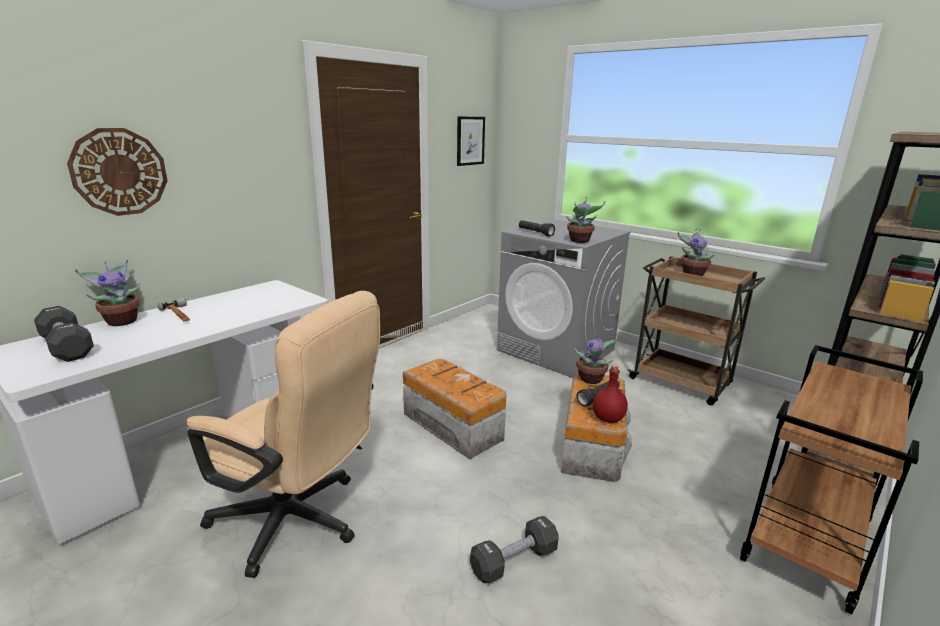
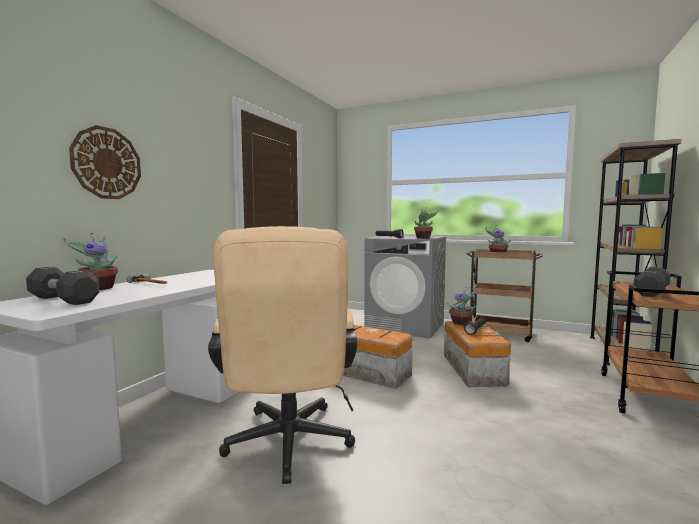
camera: 15 degrees left, 15 degrees down
beige office chair [187,291,380,578] -> beige office chair turned 75 degrees clockwise [208,226,357,484]
picture [457,116,485,166] -> none
black dumbbell [470,516,559,583] -> black dumbbell moved to [633,267,671,297]
red bottle [593,365,628,423] -> none

